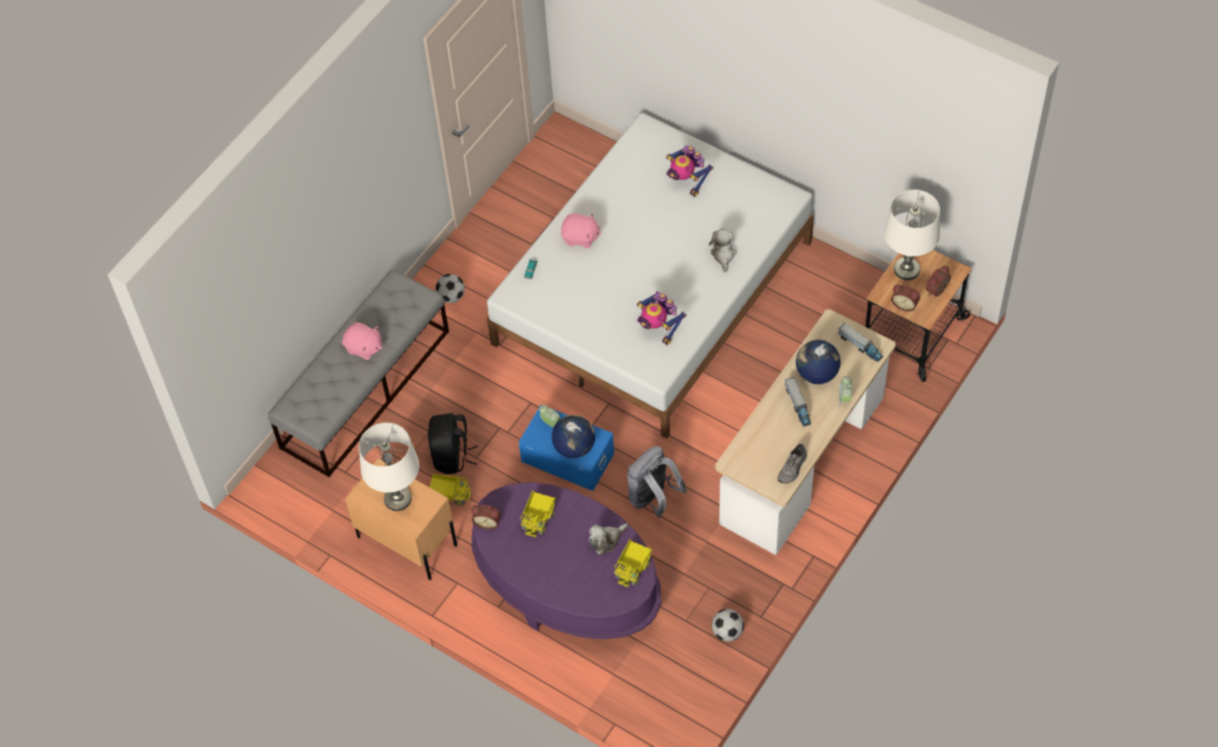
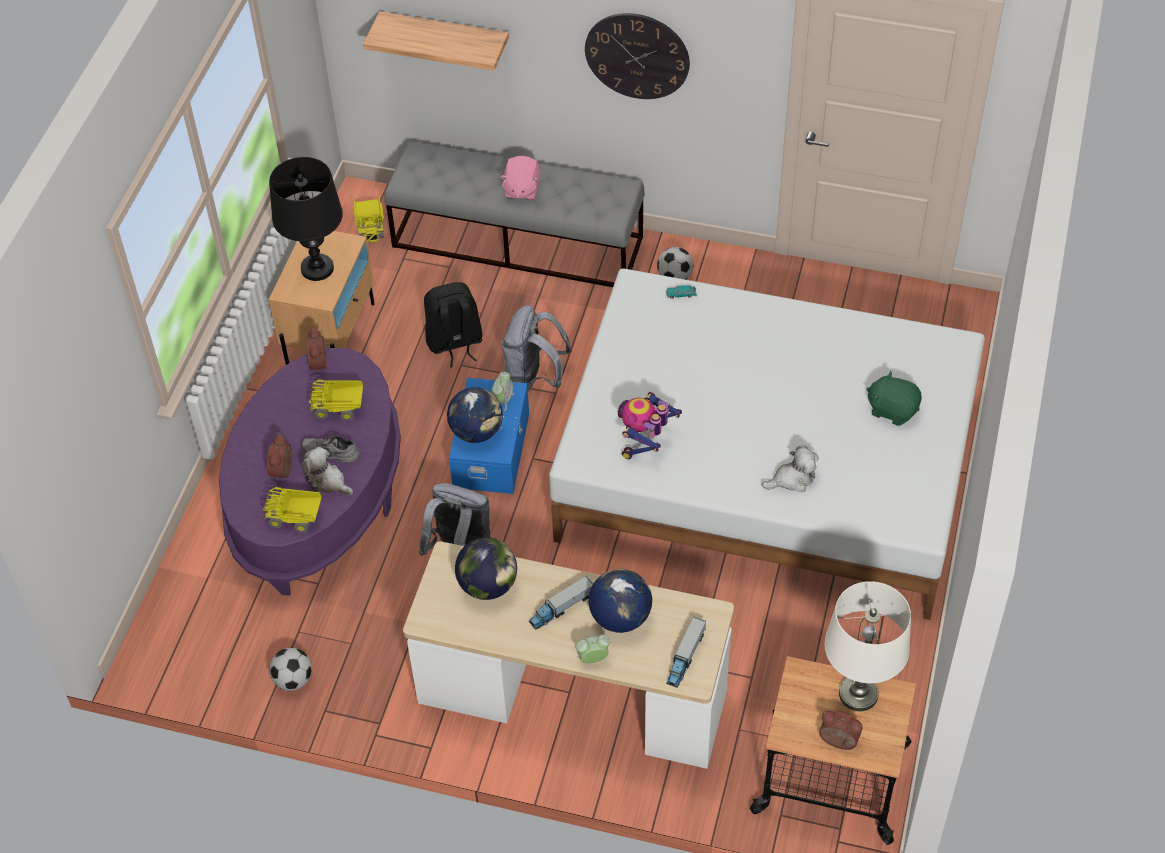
camera: 70 degrees right, 5 degrees down
white table lamp [359,423,419,511] -> black table lamp [269,157,343,281]
toy truck [430,474,471,506] -> toy truck moved to [353,196,384,243]
pink plush toy [561,213,601,248] -> none
toy robot [666,145,713,197] -> green plush toy [867,371,922,426]
grey shoe [777,444,807,484] -> grey shoe moved to [302,436,360,463]
alarm clock [891,285,920,312] -> alarm clock moved to [267,434,294,481]
none -> shelf [363,11,509,71]
none -> globe [455,537,517,600]
none -> grey backpack [501,305,572,391]
none -> wall clock [585,13,690,99]

